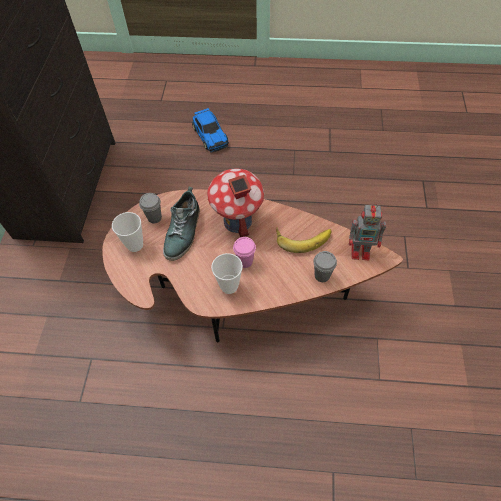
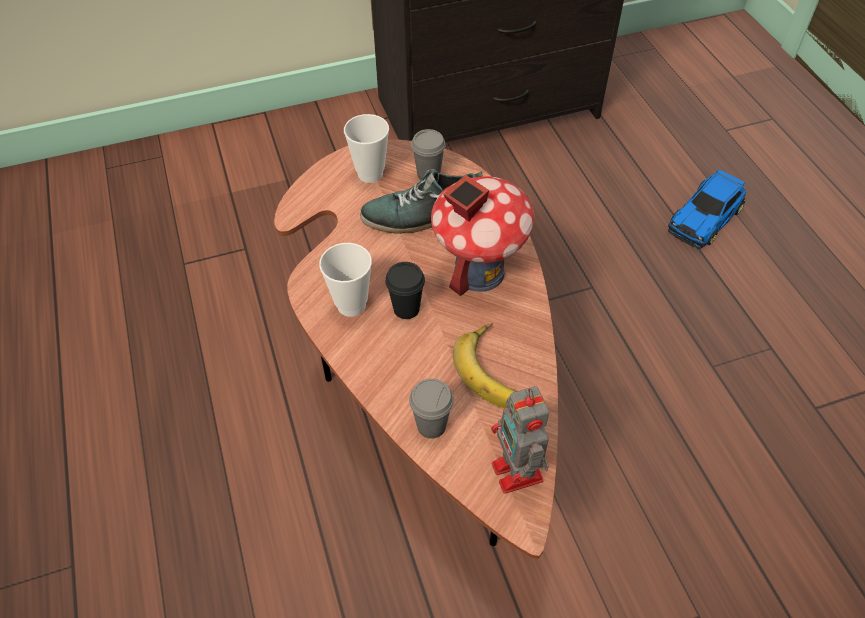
camera: 65 degrees right, 5 degrees down
pink cup [233,237,256,268] -> black cup [385,262,425,319]

